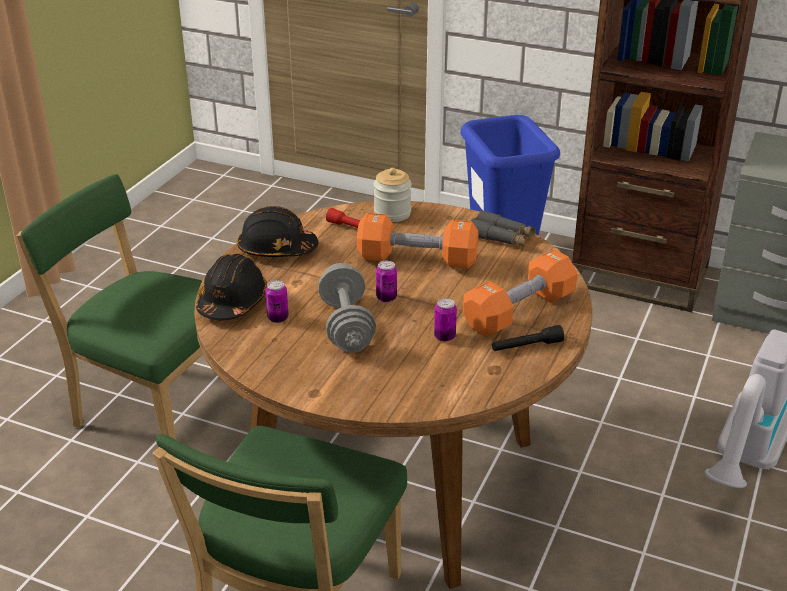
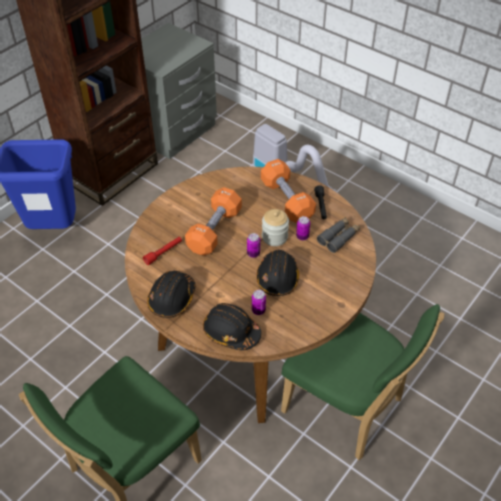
camera: 75 degrees left, 15 degrees up
grey dumbbell [318,263,376,353] -> black hard hat [257,250,299,296]
jar [374,168,412,222] -> jar moved to [262,209,289,246]
grey binoculars [471,210,536,247] -> grey binoculars moved to [317,217,360,253]

